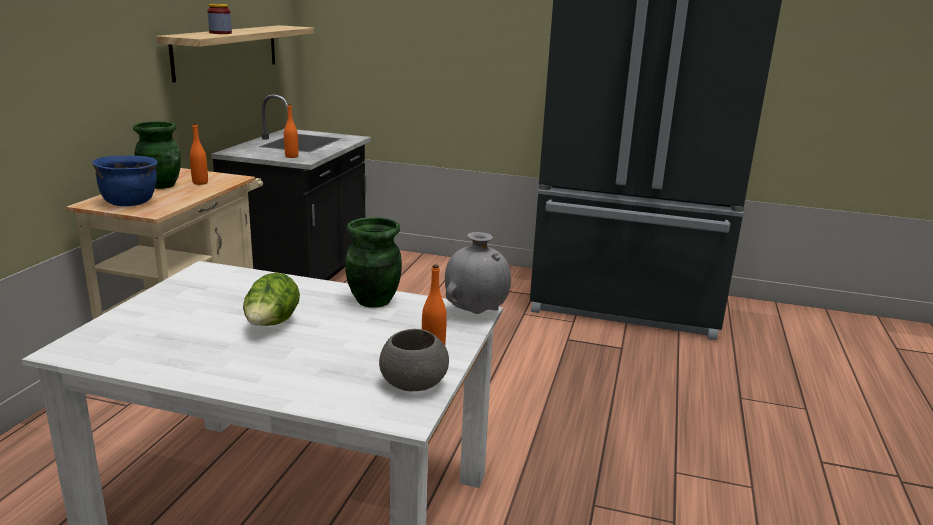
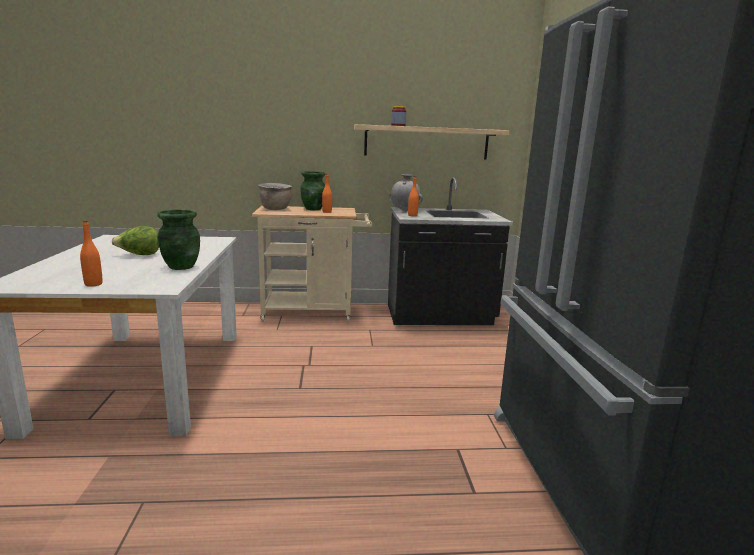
camera: 70 degrees right, 5 degrees down
blue cooking pot [92,155,158,206] -> brown cooking pot [258,183,292,210]
grey bowl [379,329,449,391] -> none
grey vase [445,232,511,314] -> grey vase moved to [389,174,423,212]

